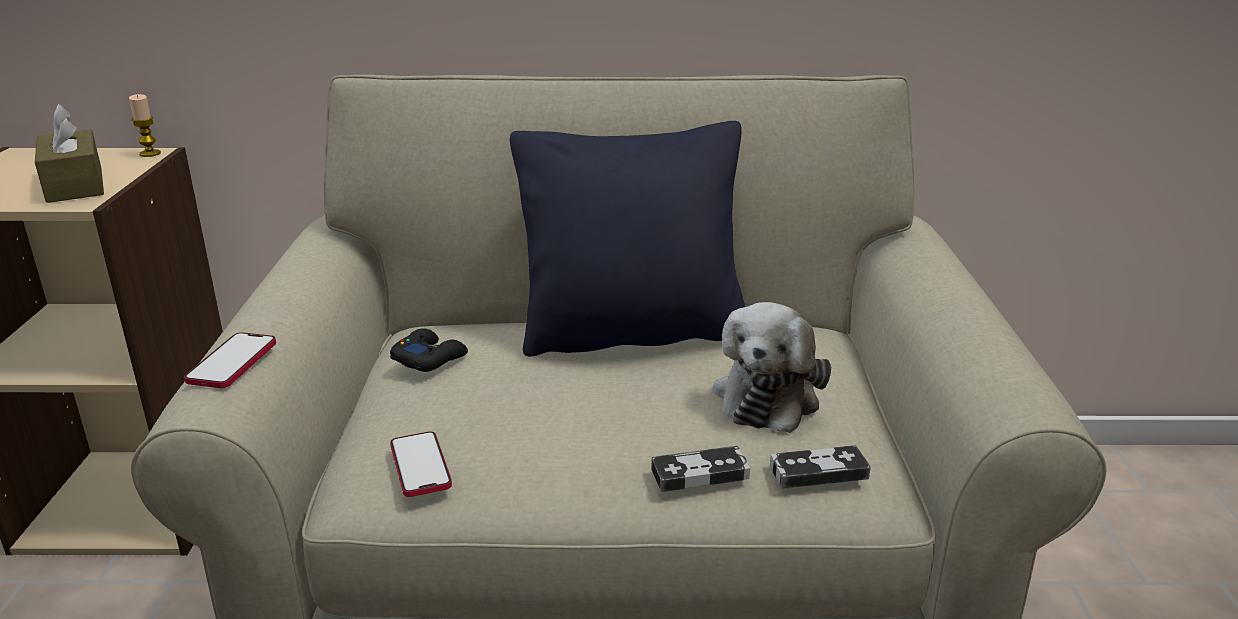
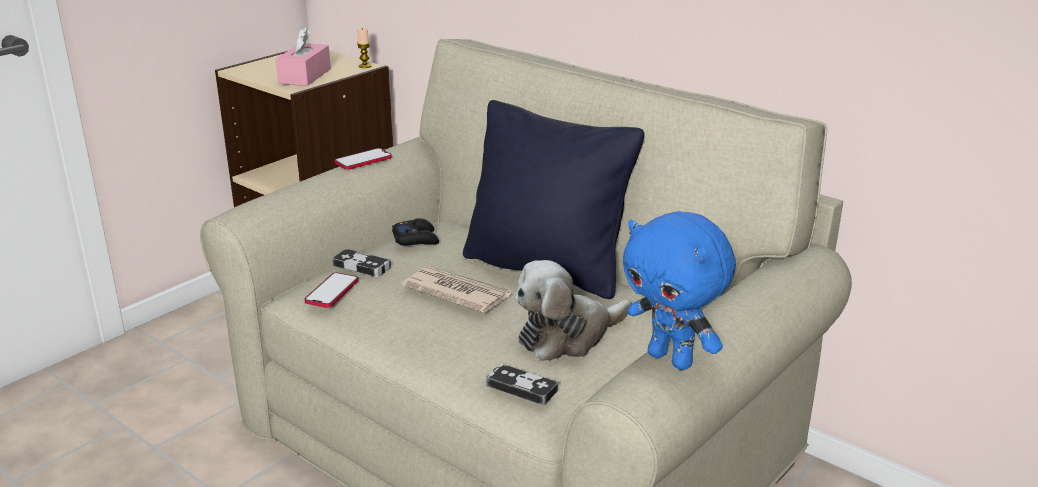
camera: 40 degrees right, 0 degrees up
brown tissue box [35,104,104,203] -> pink tissue box [276,27,331,86]
phone [184,332,276,388] -> phone moved to [335,148,392,170]
game controller [651,446,750,492] -> game controller moved to [332,249,391,277]
none -> newspaper [402,266,511,313]
none -> blue plush toy [622,211,736,370]

